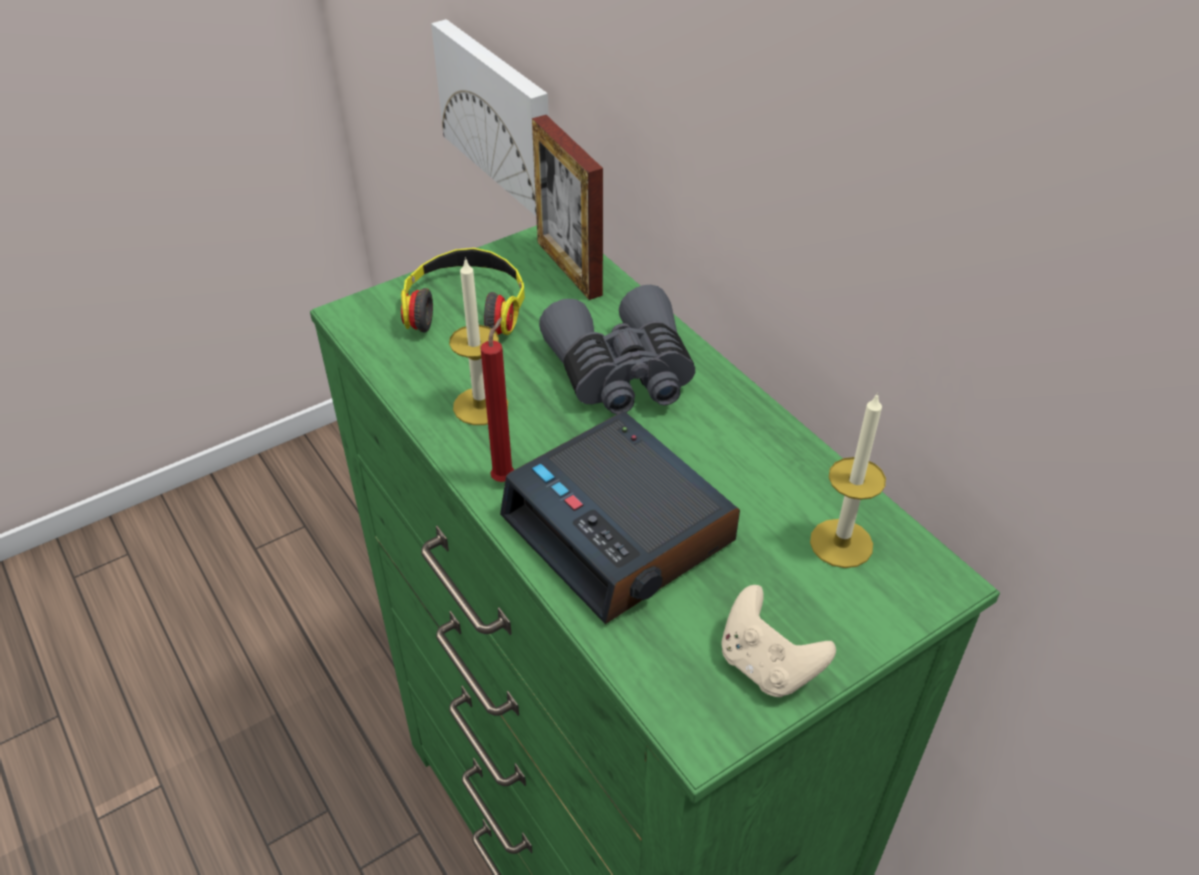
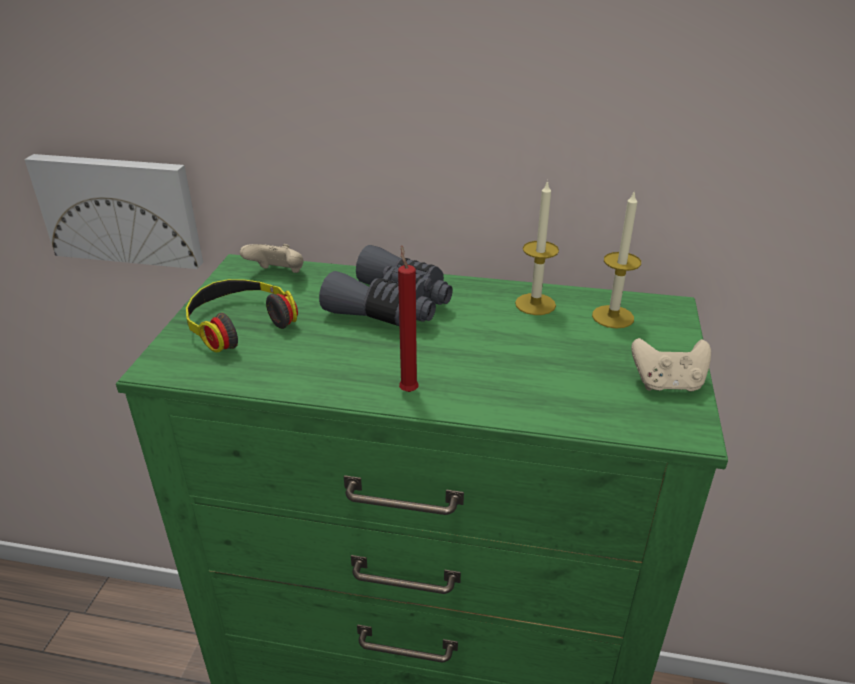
camera: 45 degrees left, 10 degrees down
candle [449,257,508,425] -> candle moved to [515,180,559,315]
alarm clock [500,411,740,624] -> none
picture frame [532,115,603,300] -> beige game controller [240,244,304,273]

